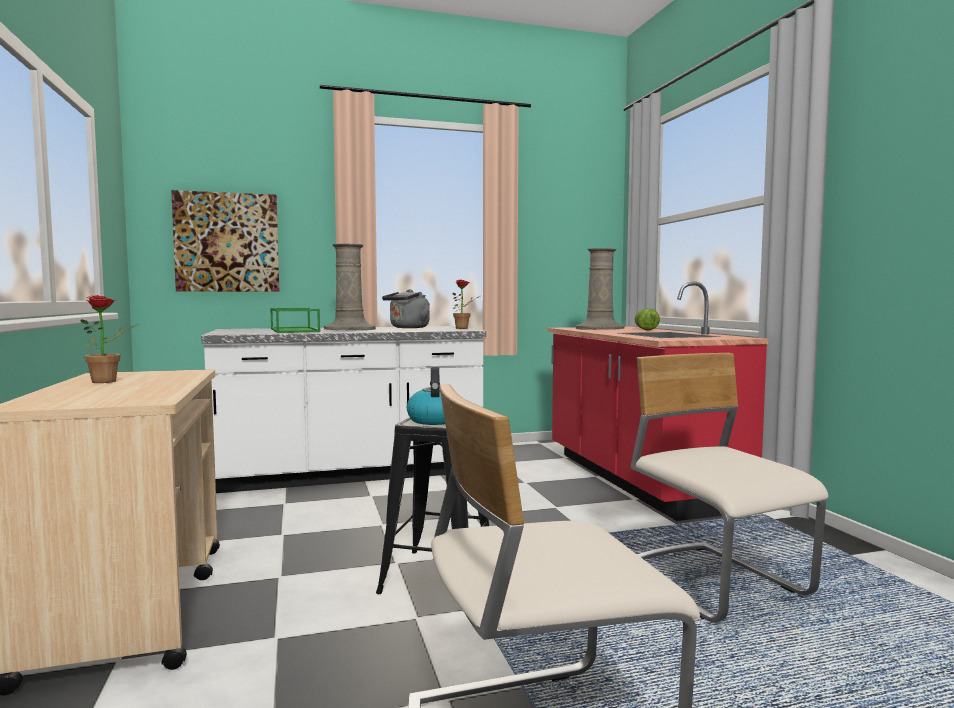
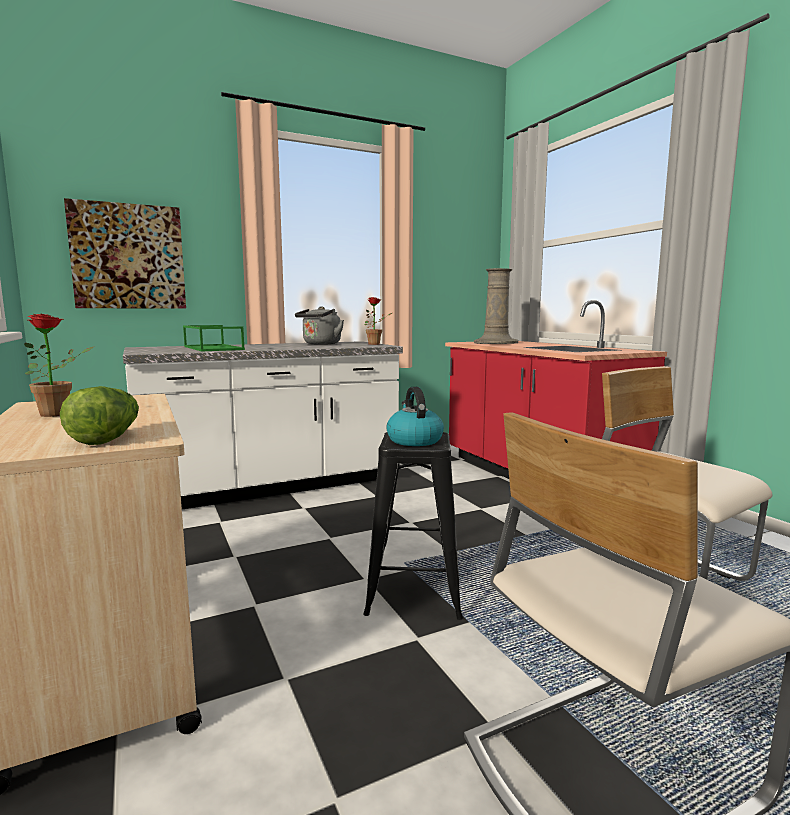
camera: 10 degrees left, 5 degrees up
beige vase [324,243,376,330] -> none
lettuce [635,308,660,330] -> lettuce moved to [60,386,139,445]

